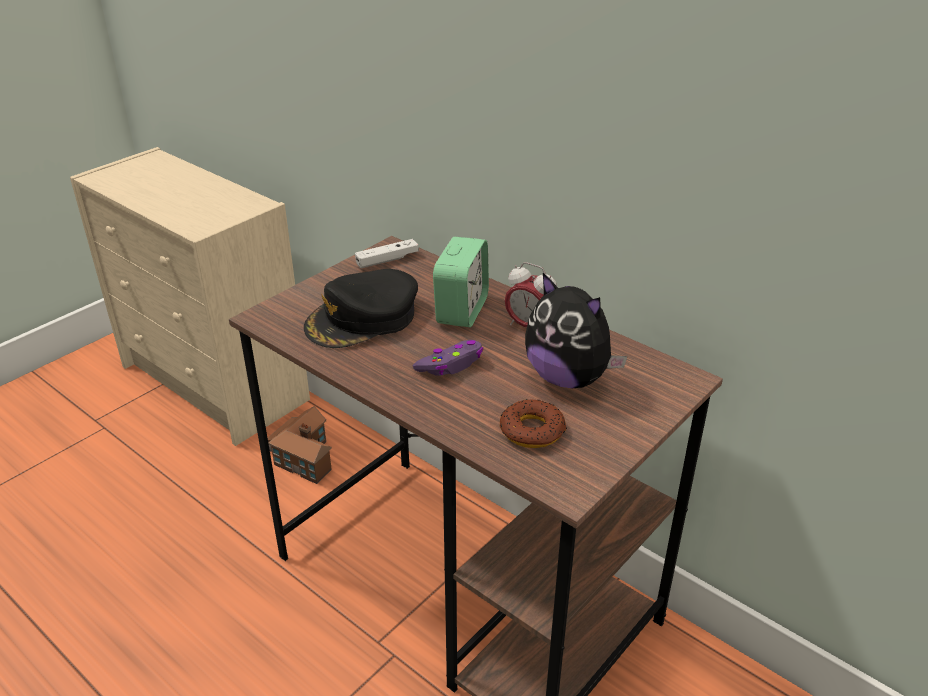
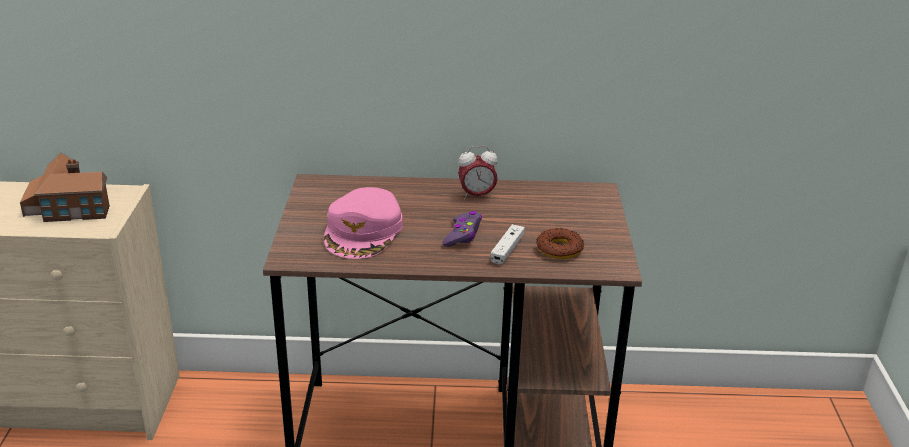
camera: 40 degrees left, 5 degrees down
toy house [268,406,332,484] -> toy house moved to [20,153,110,222]
black cap [304,269,418,348] -> pink cap [324,187,402,259]
white game controller [355,239,419,268] -> white game controller moved to [490,224,525,265]
alarm clock [433,237,489,327] -> none
plush toy [525,273,628,388] -> none

